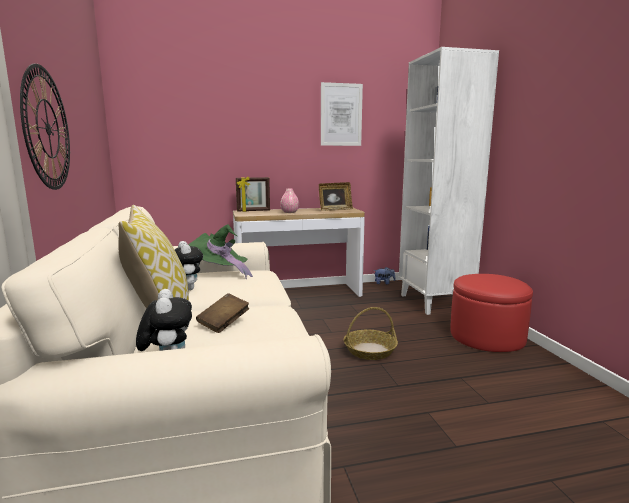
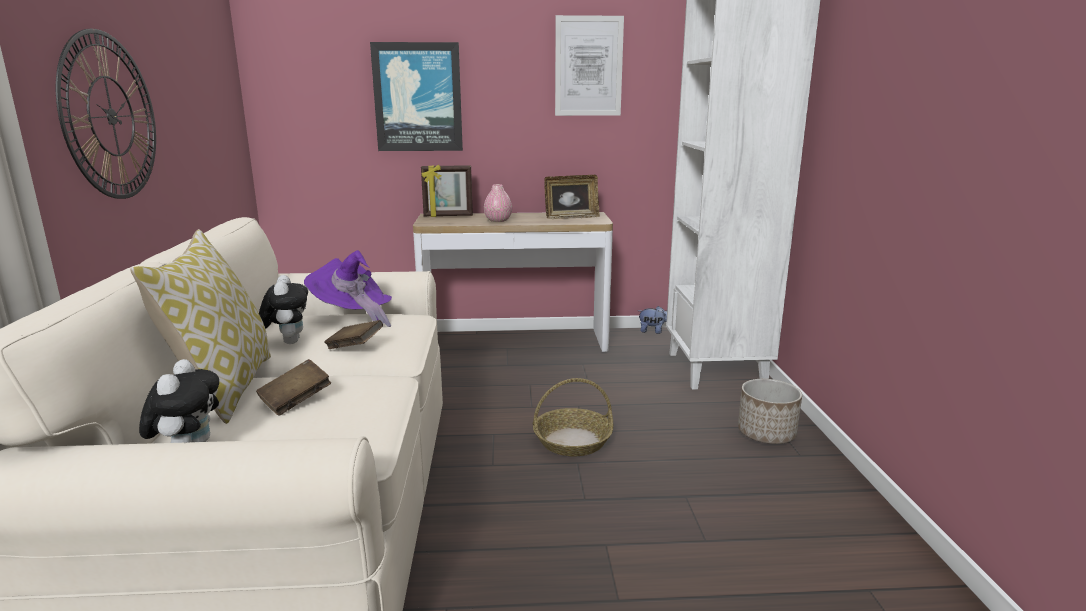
camera: 10 degrees right, 5 degrees up
green hat [188,225,253,279] -> purple hat [304,250,392,327]
red ottoman [450,274,533,352] -> planter [738,379,802,444]
none -> brown book [324,320,383,349]
none -> picture [370,42,463,151]

